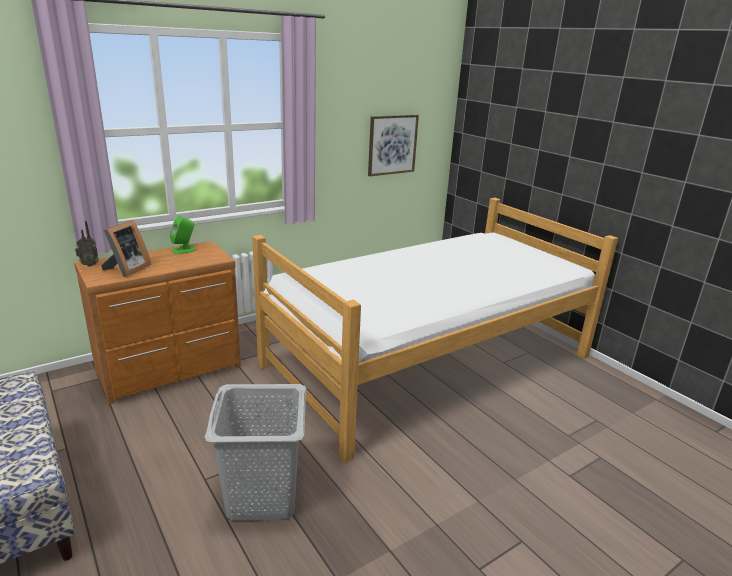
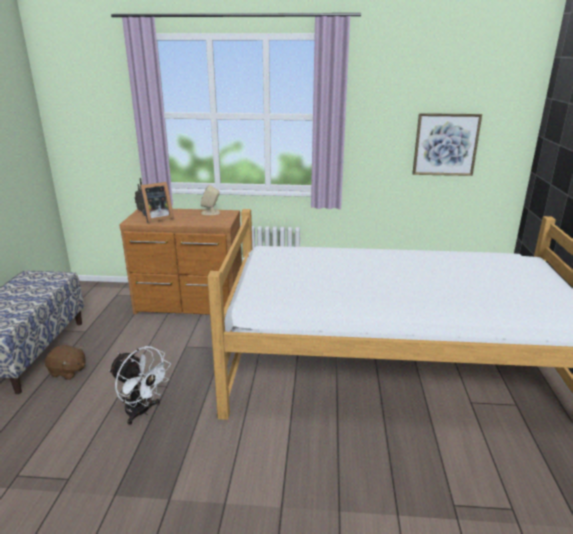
camera: 40 degrees right, 0 degrees up
green speaker [170,216,196,254] -> beige speaker [201,185,220,215]
grey laundry basket [205,384,306,520] -> white fan [109,346,171,425]
none -> brown plush toy [45,345,86,380]

